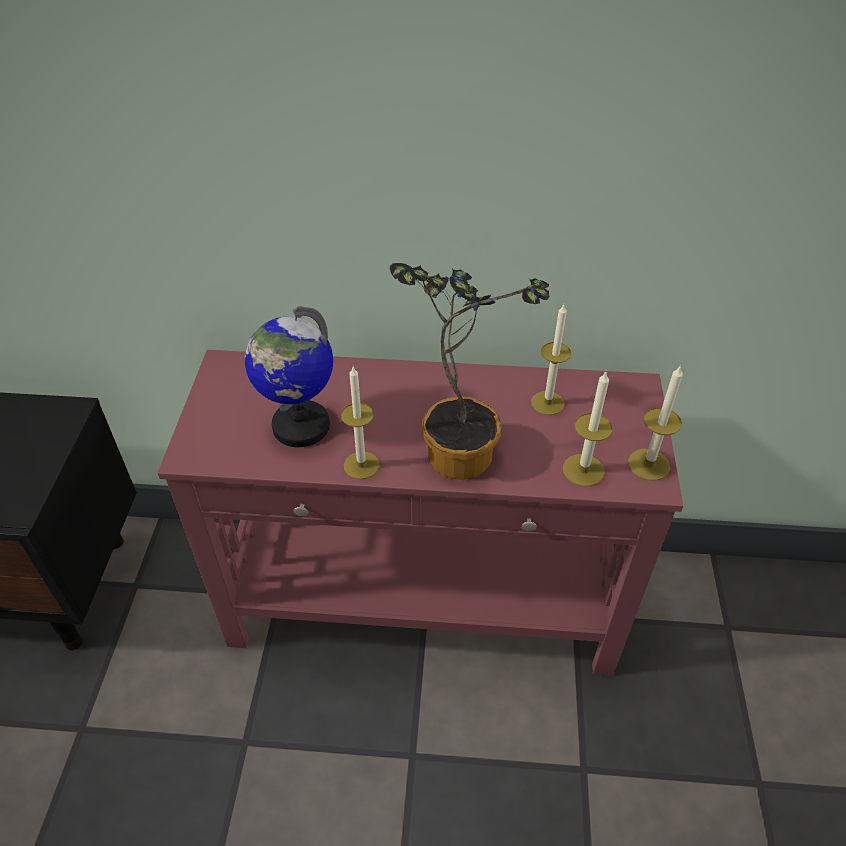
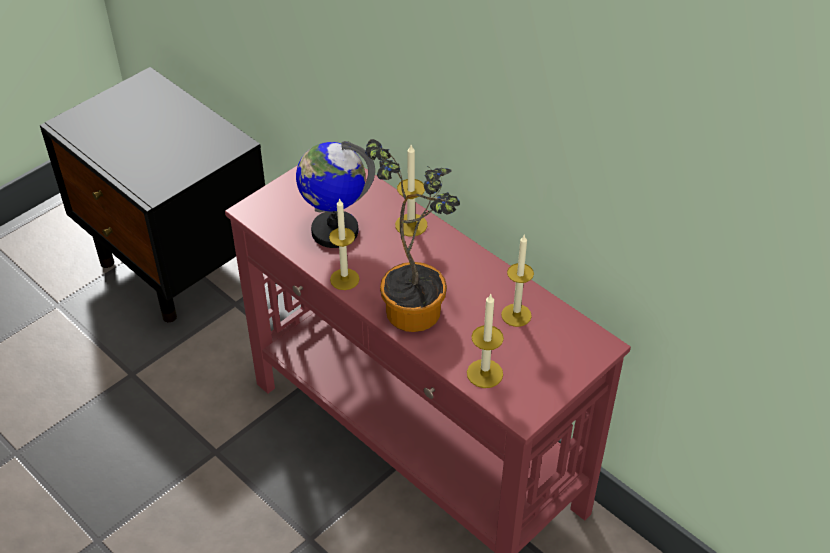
camera: 40 degrees right, 0 degrees up
candle [628,365,683,481] -> candle moved to [395,145,427,236]

